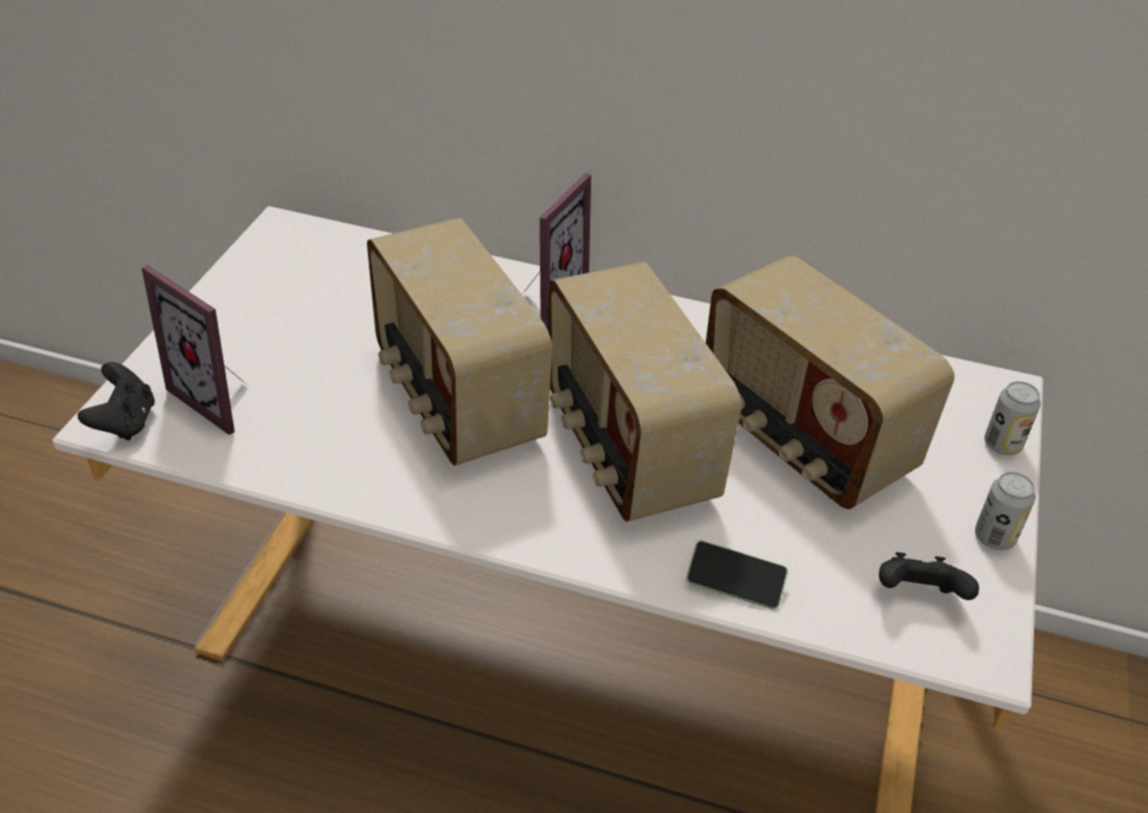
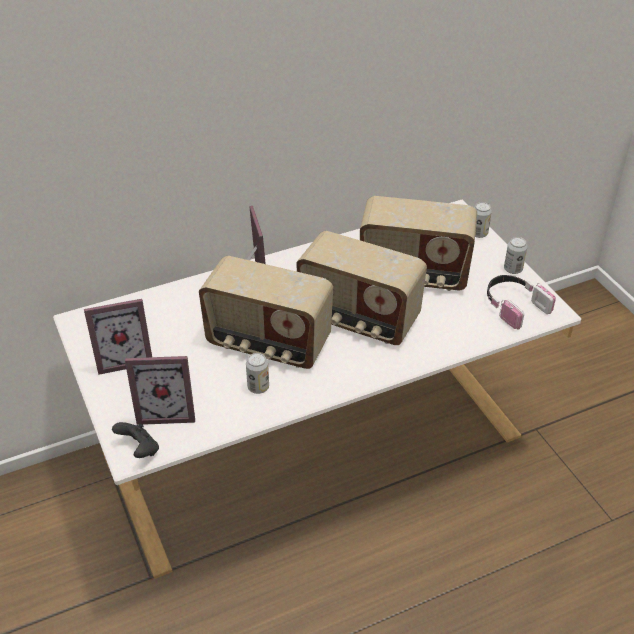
camera: 40 degrees left, 0 degrees up
phone [686,540,788,610] -> none
black game controller [879,552,979,600] -> headphones [487,275,556,329]
none -> picture frame [84,299,152,375]
none -> can [246,353,269,394]

